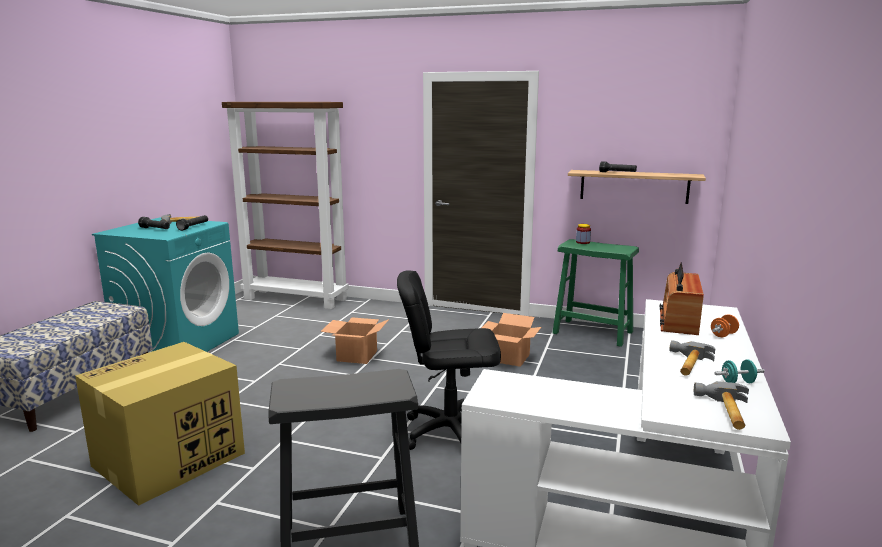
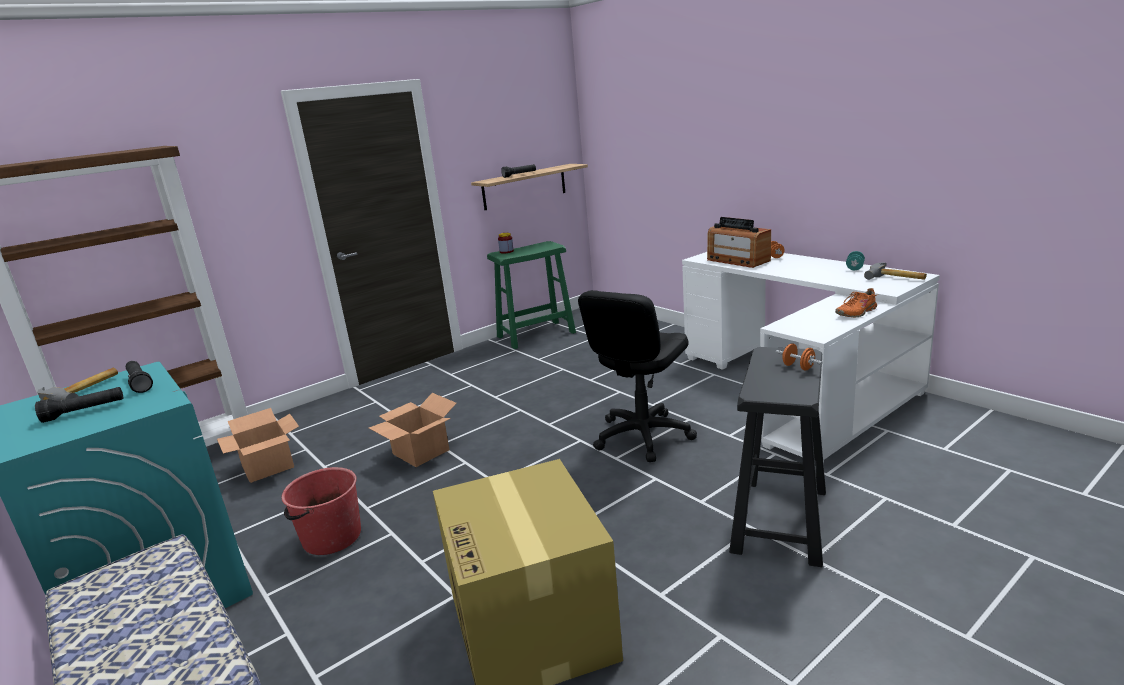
camera: 55 degrees left, 5 degrees up
cardboard box [481,313,541,367] -> cardboard box moved to [217,408,299,483]
hammer [669,340,715,376] -> none
none -> red bucket [281,467,361,555]
none -> orange dumbbell [776,344,822,370]
none -> orange shoe [835,288,878,317]

